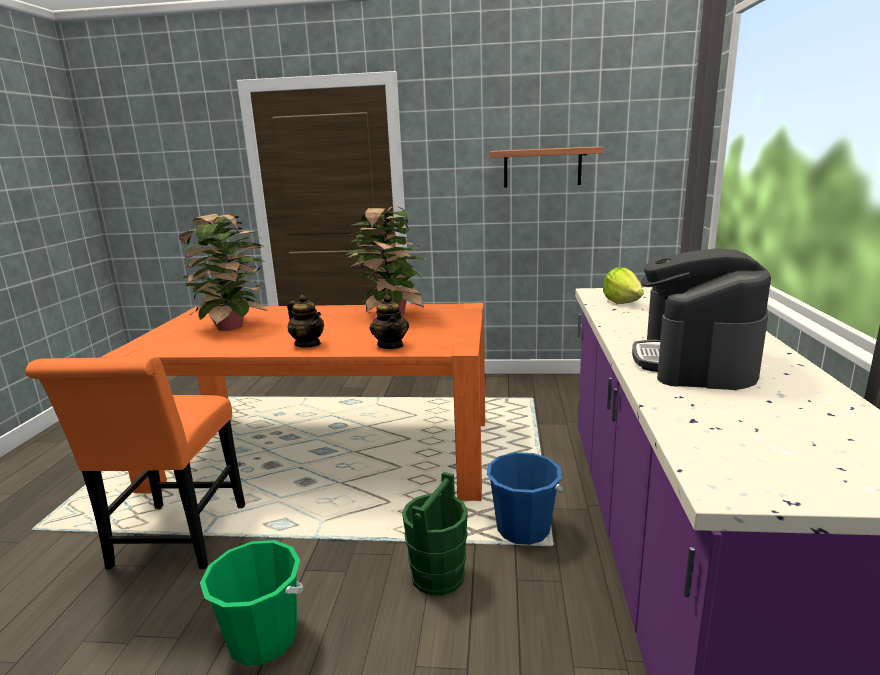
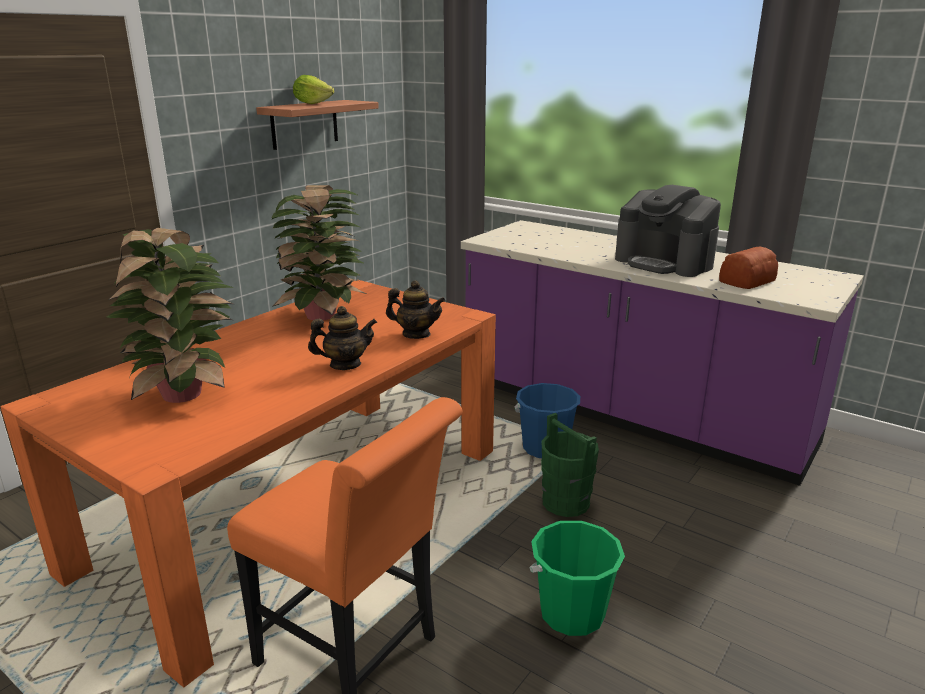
camera: 60 degrees left, 5 degrees up
lettuce [603,268,644,304] -> lettuce moved to [293,75,334,104]
none -> bread [719,246,778,289]

